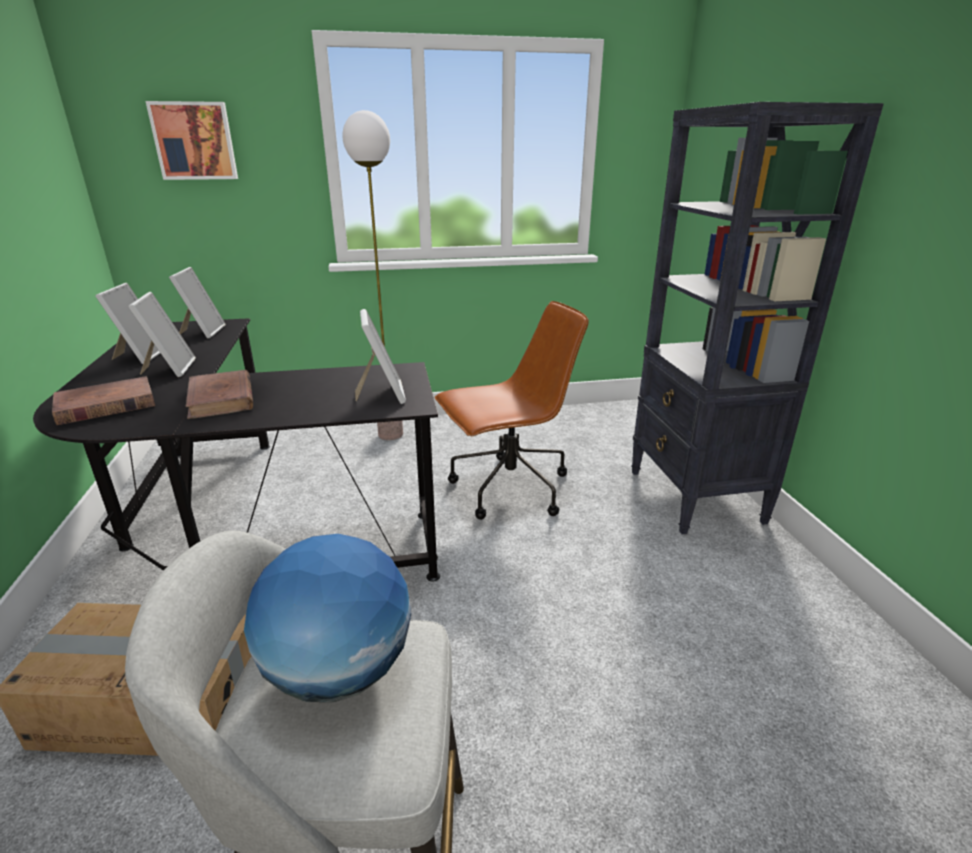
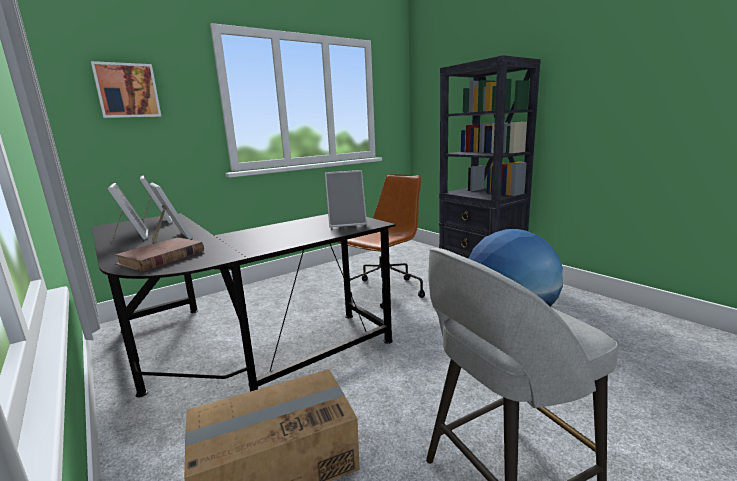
camera: 25 degrees left, 10 degrees down
brown book [186,370,253,419] -> none
floor lamp [343,110,403,440] -> none
picture frame [355,309,406,404] -> picture frame turned 120 degrees clockwise [325,170,367,228]

